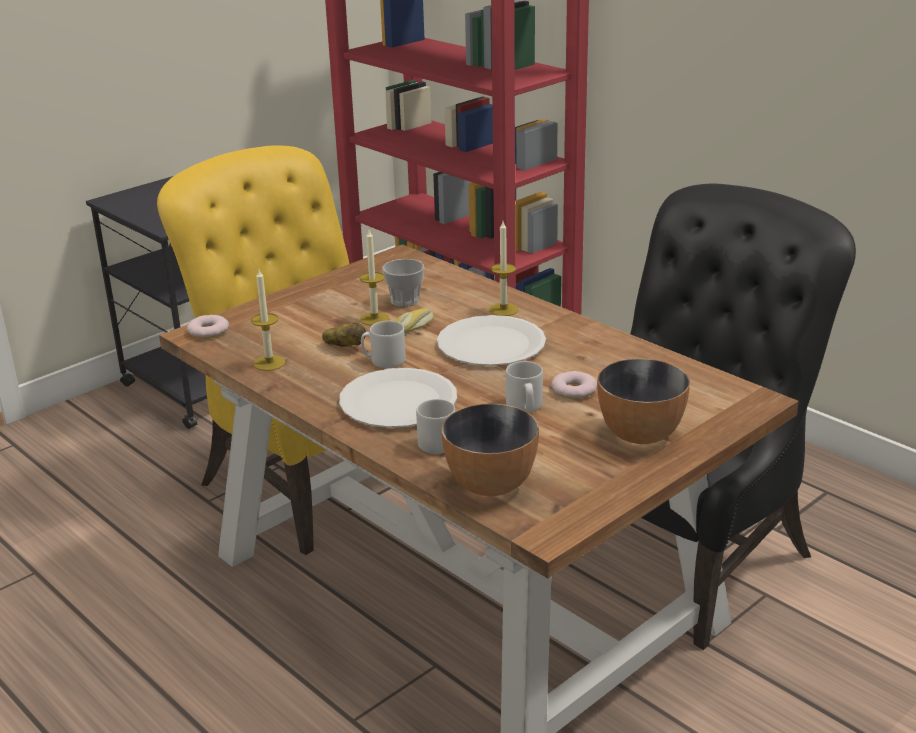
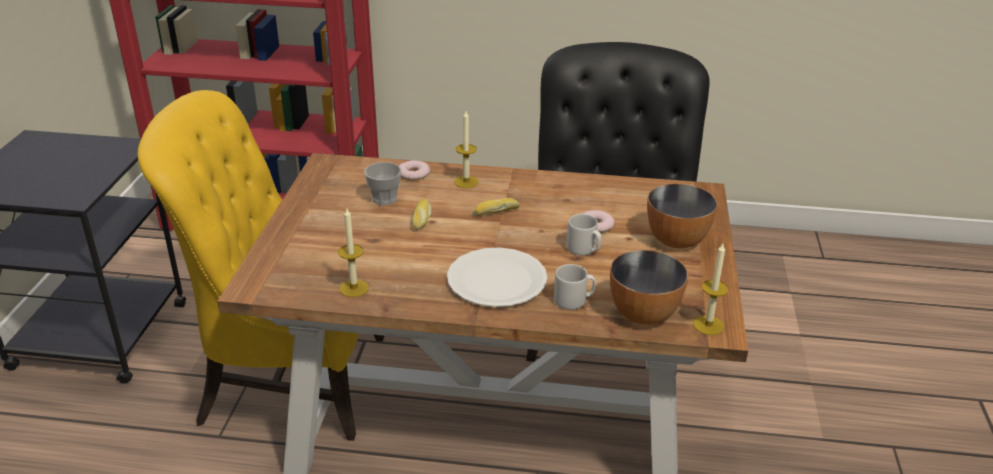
camera: 40 degrees left, 5 degrees up
donut [187,315,229,338] -> donut moved to [399,161,430,180]
potato [322,322,366,347] -> none
candle [359,230,390,326] -> candle moved to [693,244,729,335]
grey mug [361,321,406,368] -> none
white plate [437,315,546,366] -> bread [473,198,520,216]

